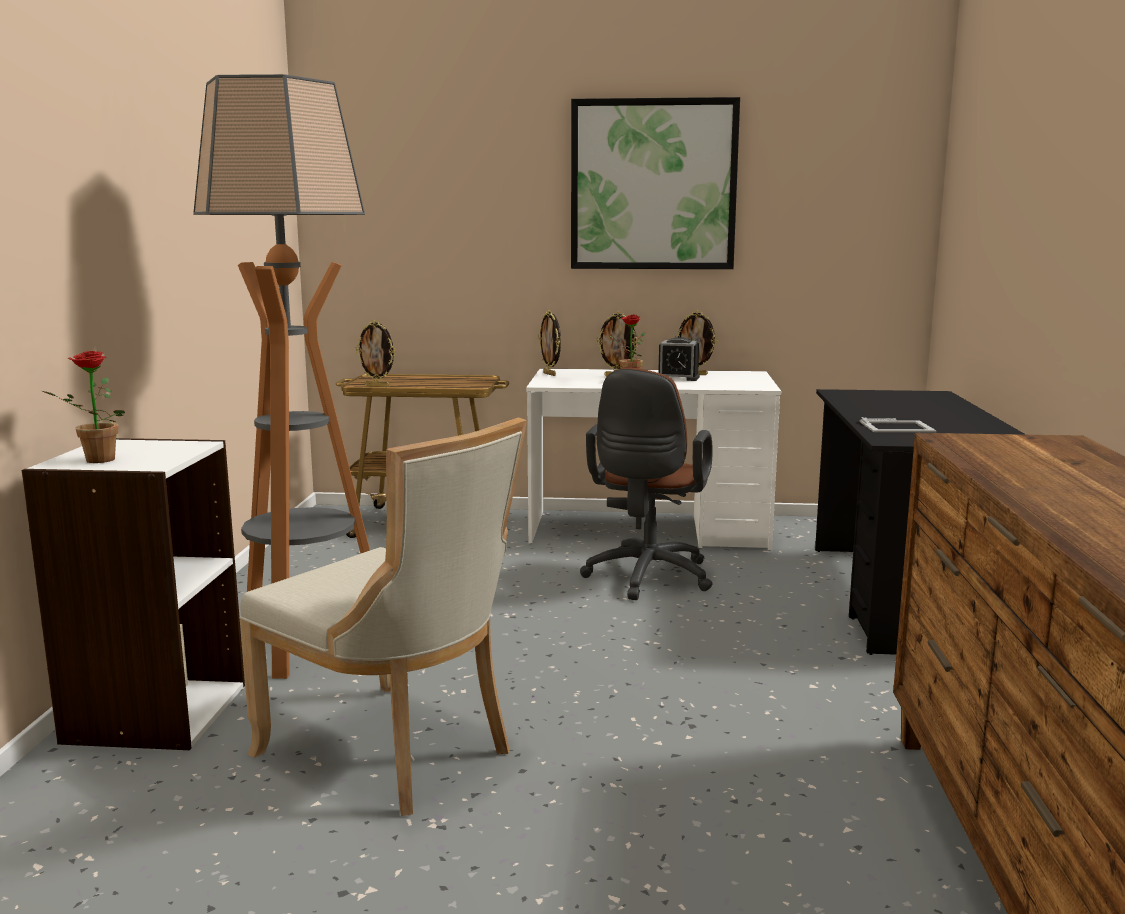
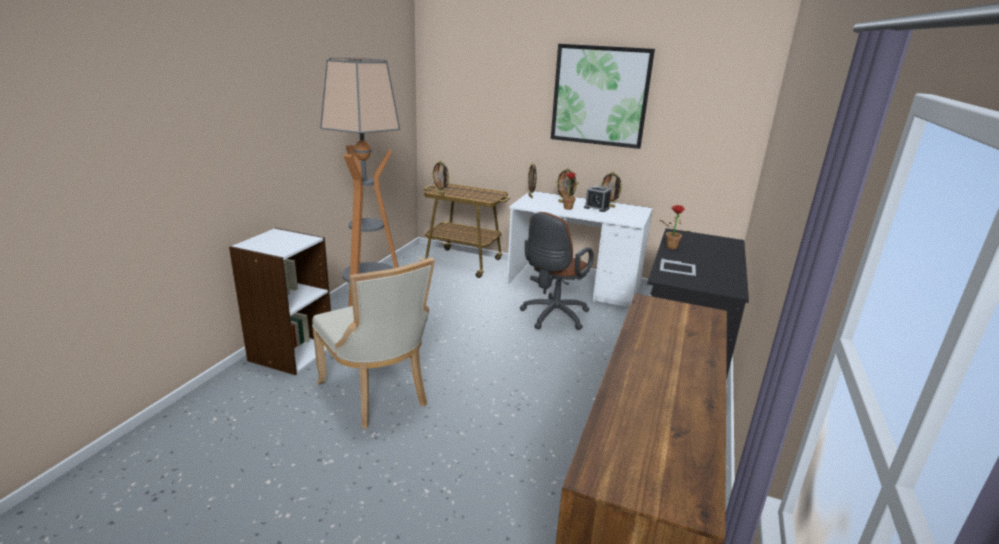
camera: 15 degrees right, 10 degrees up
potted plant [43,351,125,463] -> potted plant moved to [660,205,691,249]

